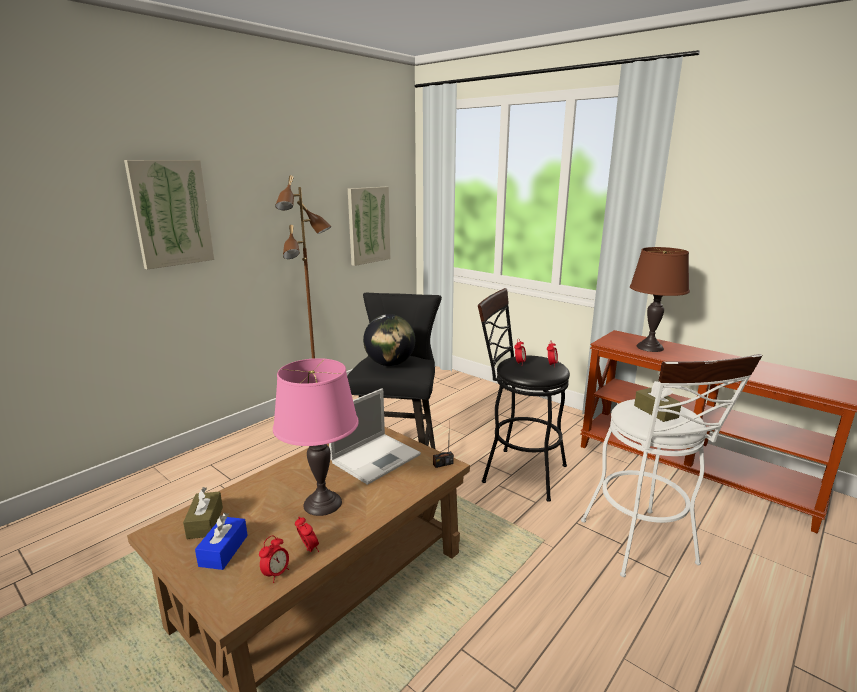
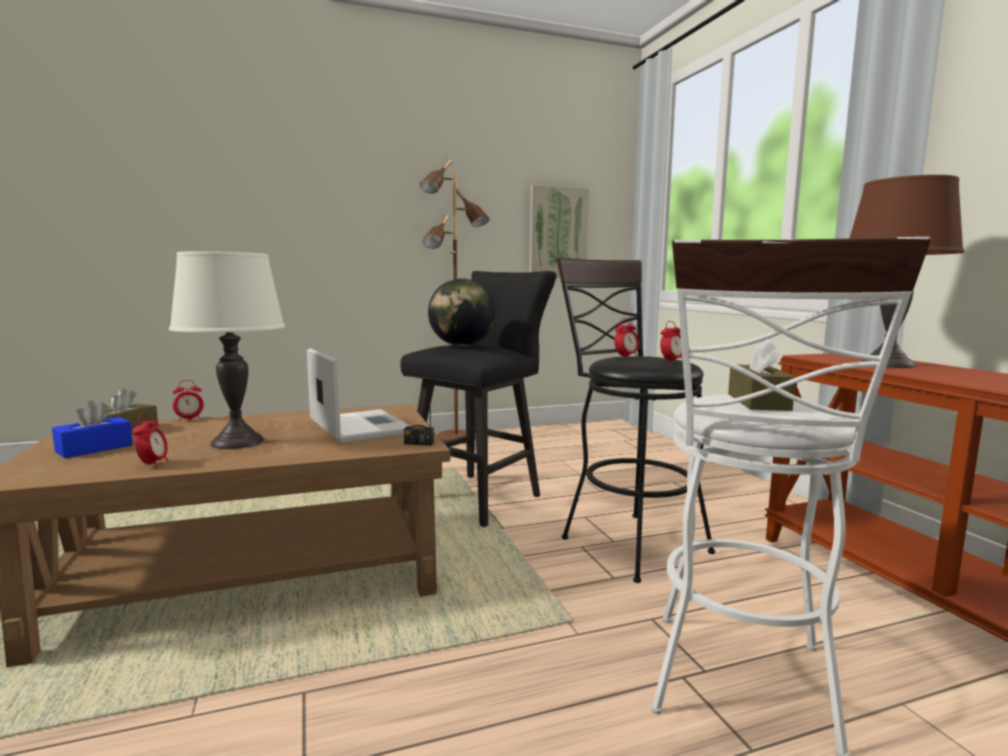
camera: 30 degrees right, 10 degrees down
picture [124,160,214,270] -> none
alarm clock [259,535,289,583] -> alarm clock moved to [173,380,204,421]
pink table lamp [273,358,359,516] -> white table lamp [169,252,285,449]
laptop [329,388,421,485] -> laptop turned 105 degrees counterclockwise [307,348,410,443]

